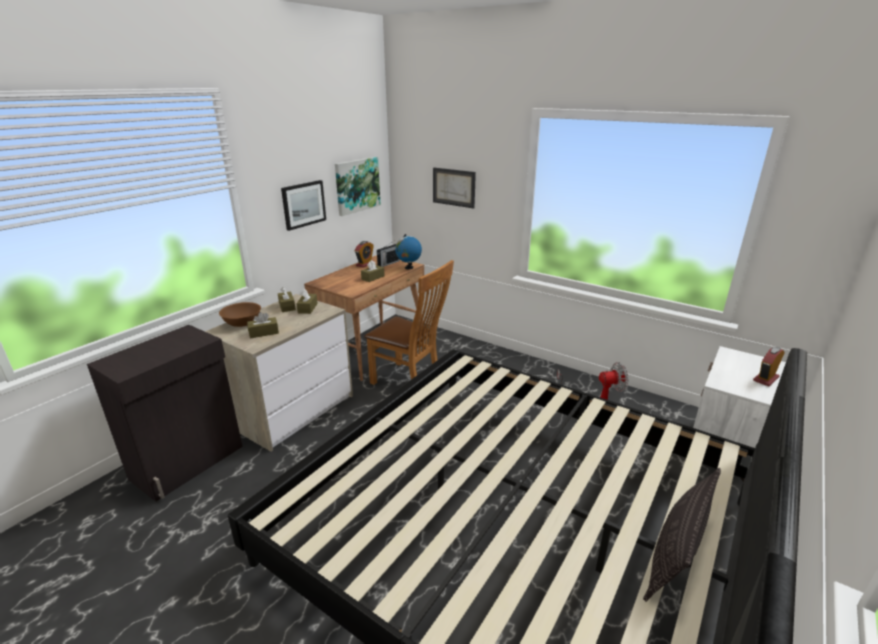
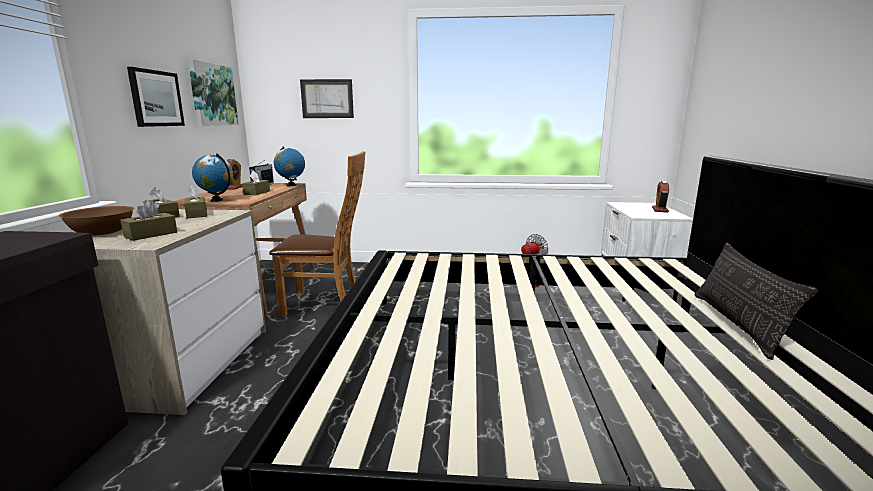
camera: 30 degrees left, 10 degrees down
none -> globe [192,153,233,202]

